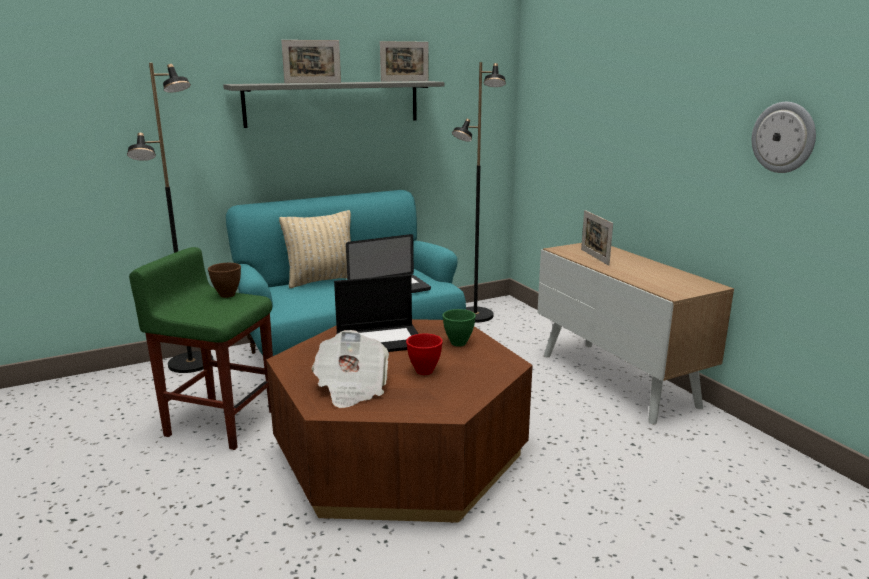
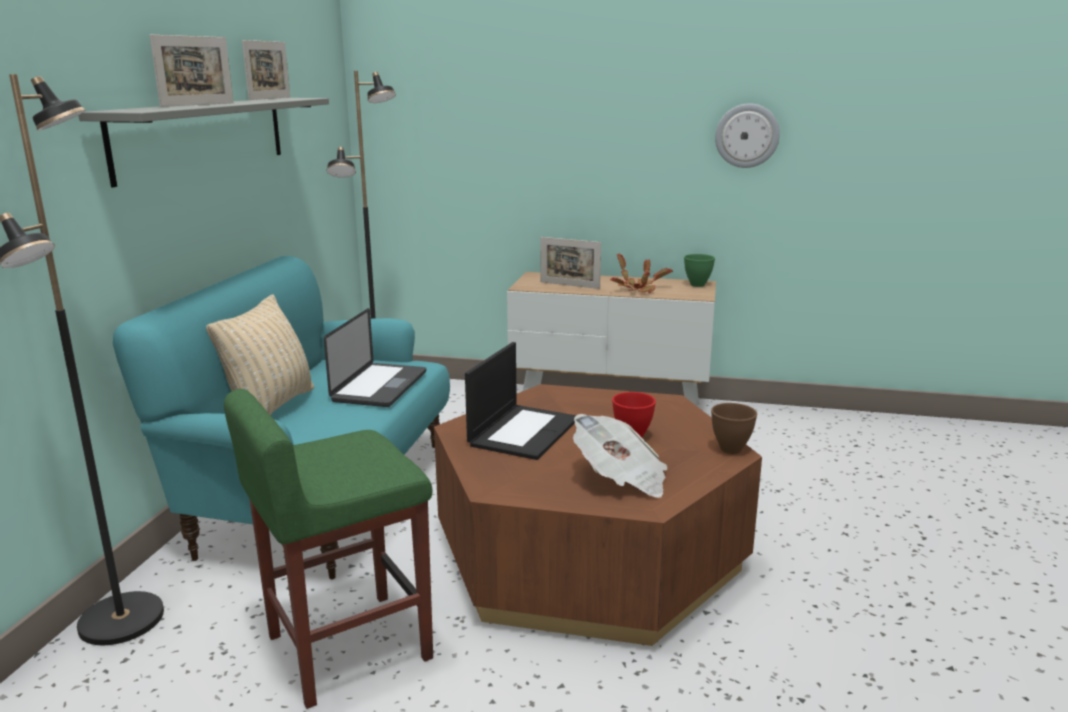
camera: 50 degrees left, 0 degrees up
brown bowl [208,263,241,298] -> brown bowl moved to [711,403,757,454]
green bowl [443,309,476,347] -> green bowl moved to [684,254,715,287]
none -> potted plant [610,254,673,293]

